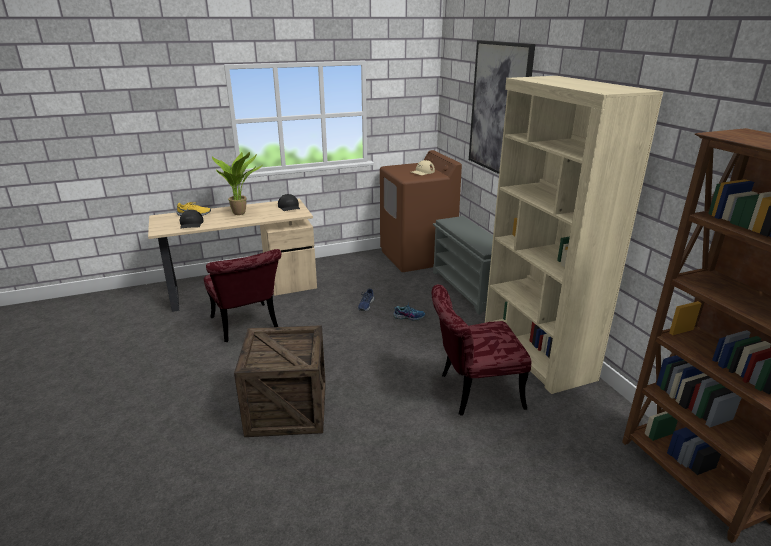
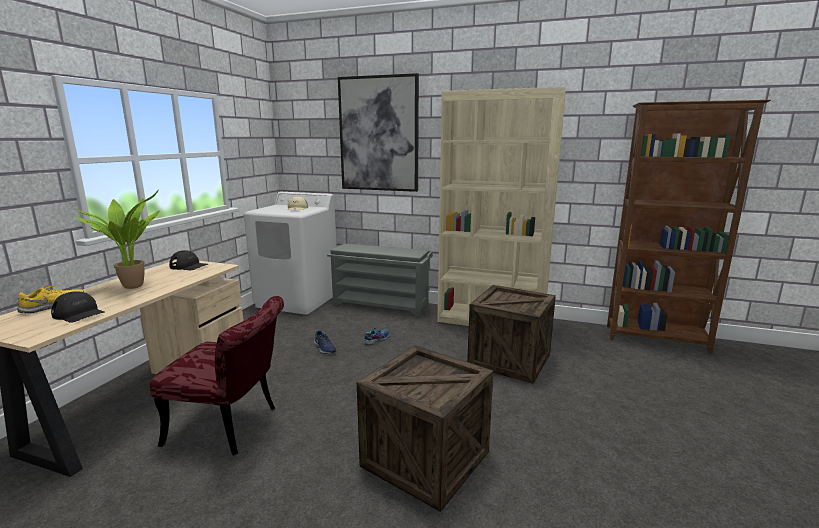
camera: 50 degrees left, 10 degrees down
brown washing machine [380,150,462,272] -> white washing machine [244,192,337,315]
red chair [432,284,531,416] -> crate [467,285,556,383]

